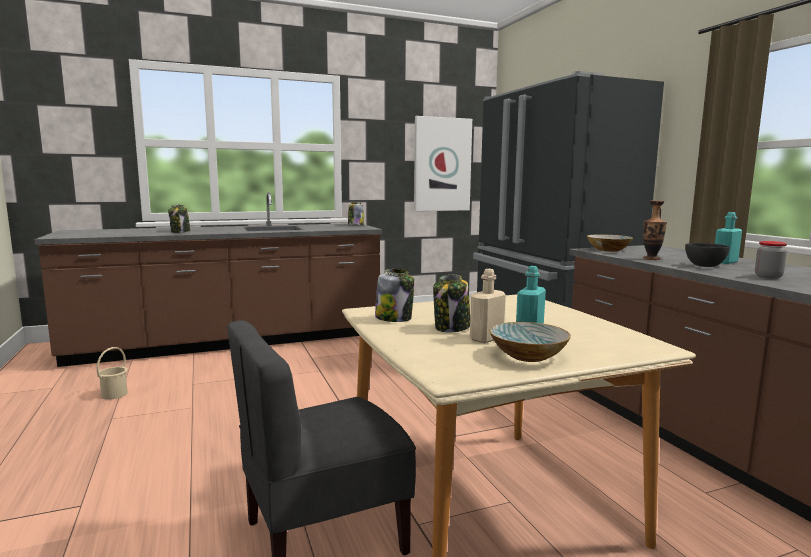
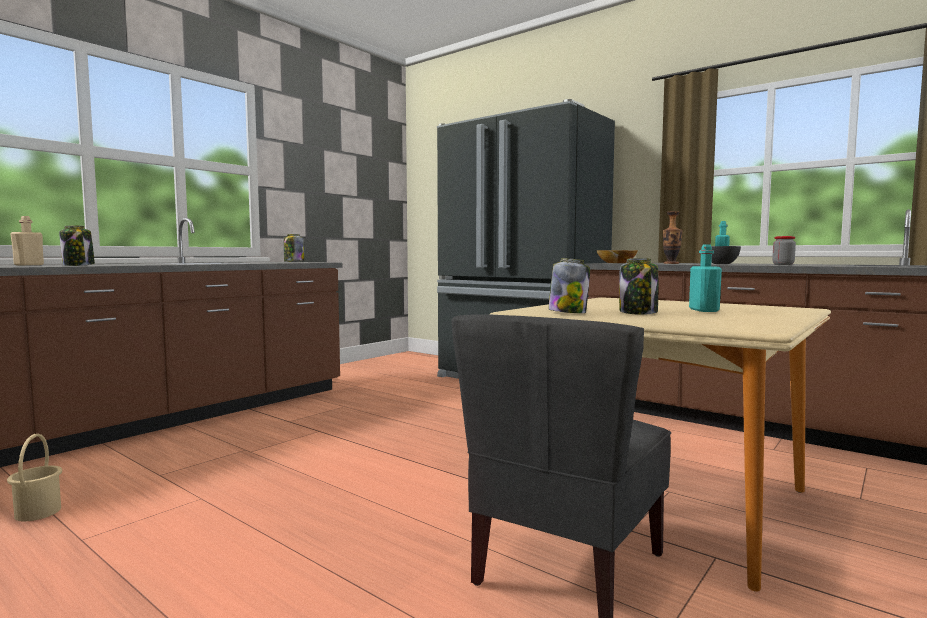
camera: 30 degrees left, 5 degrees down
picture [414,116,472,211] -> none
beige bottle [470,269,506,343] -> beige bottle moved to [11,216,44,265]
bowl [490,322,571,362] -> none

